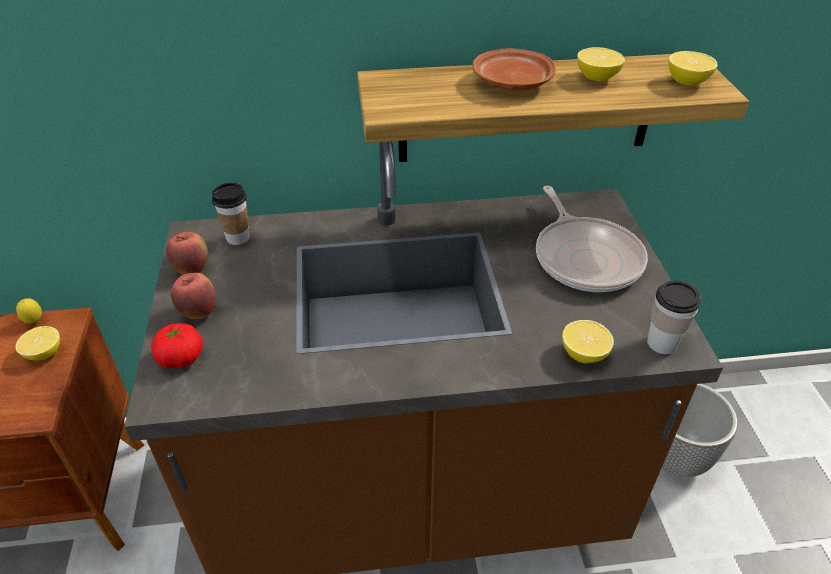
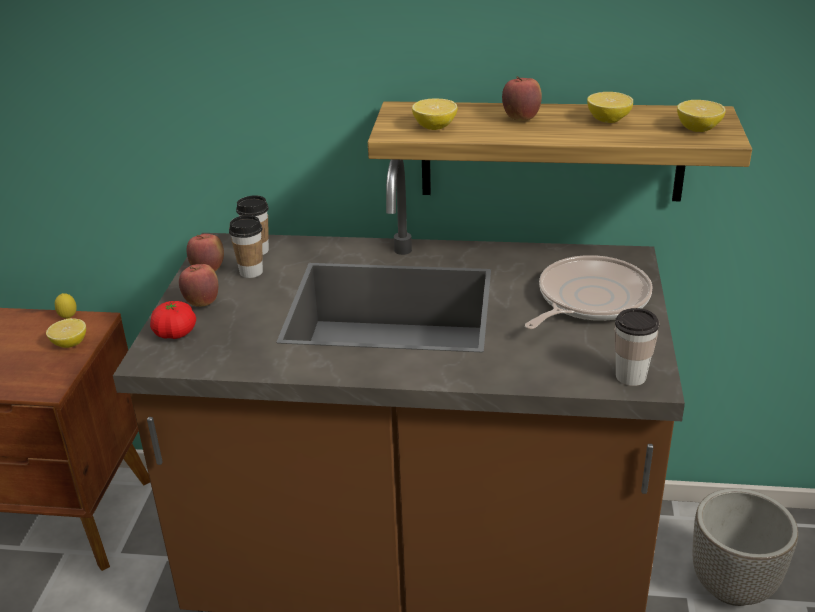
camera: 15 degrees right, 10 degrees down
brown plate [472,48,556,91] -> apple [502,76,542,121]
frying pan [536,186,648,292] -> frying pan turned 135 degrees counterclockwise [525,255,653,329]
lemon [562,320,614,363] -> lemon moved to [412,98,458,130]
none -> cup [229,215,263,278]

